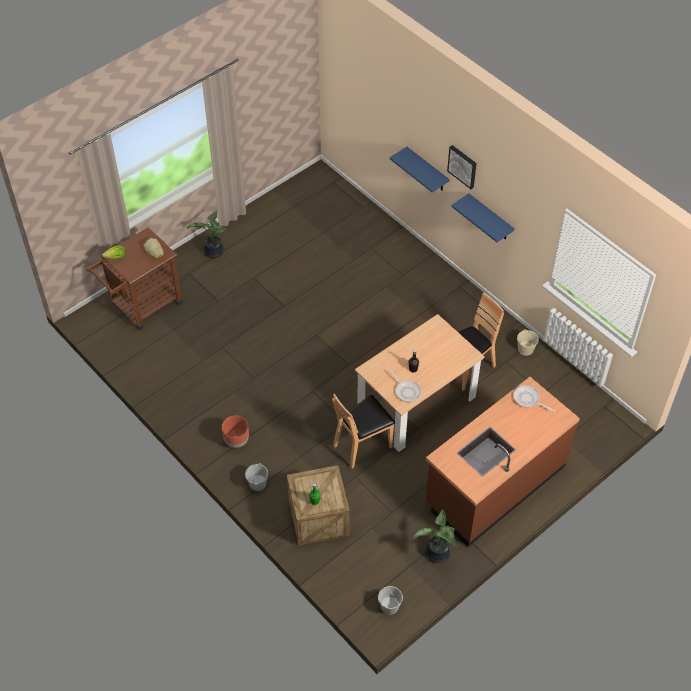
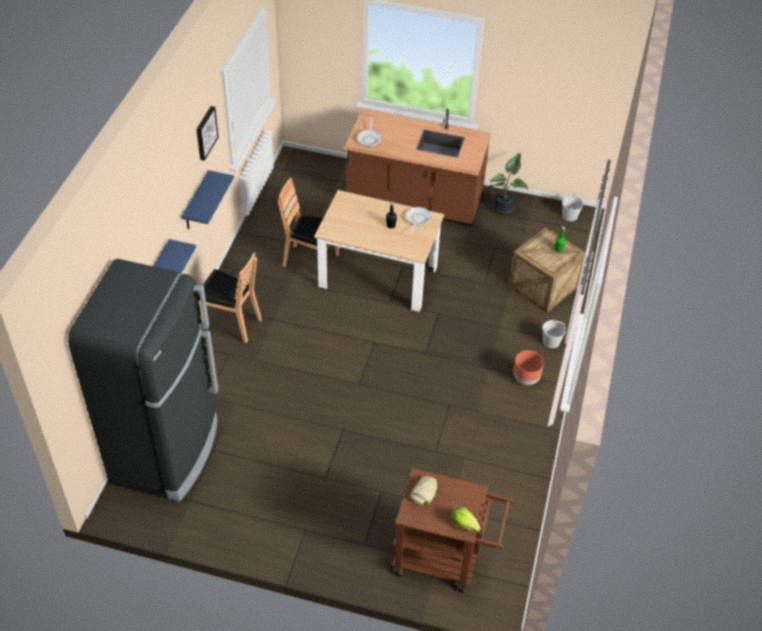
camera: 125 degrees left, 5 degrees down
potted plant [187,210,227,258] -> none
brown chair [332,394,395,468] -> brown chair moved to [198,252,262,343]
picture [447,145,477,189] -> picture moved to [196,106,219,161]
beige bucket [517,329,539,356] -> none
none -> black fridge [68,259,218,501]

